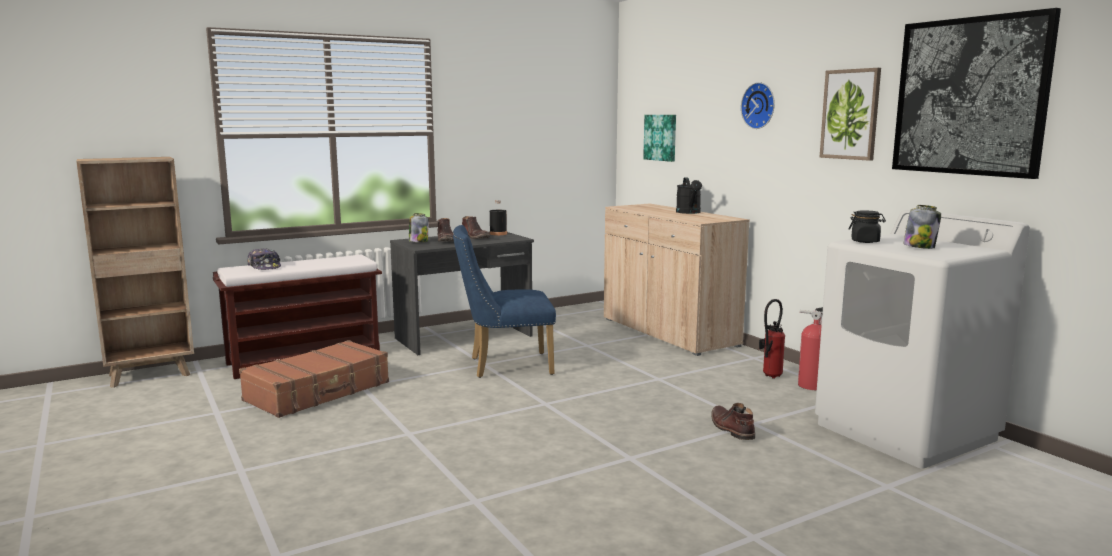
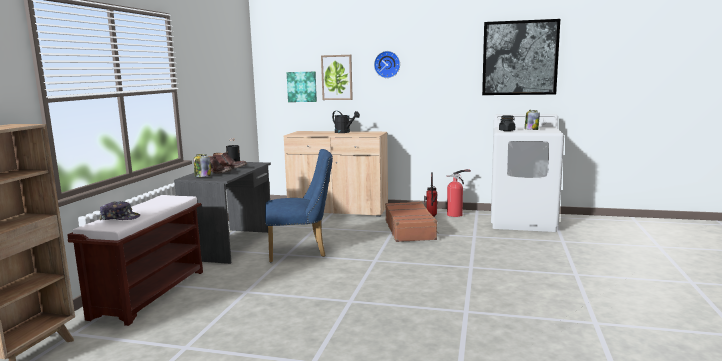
camera: 45 degrees left, 0 degrees up
brown suitcase [239,340,389,418] -> brown suitcase moved to [385,202,437,242]
blue chair [453,225,556,378] -> blue chair turned 135 degrees counterclockwise [265,149,333,262]
brown boot [711,403,755,440] -> none
picture [820,68,881,161] -> picture moved to [321,55,353,100]

